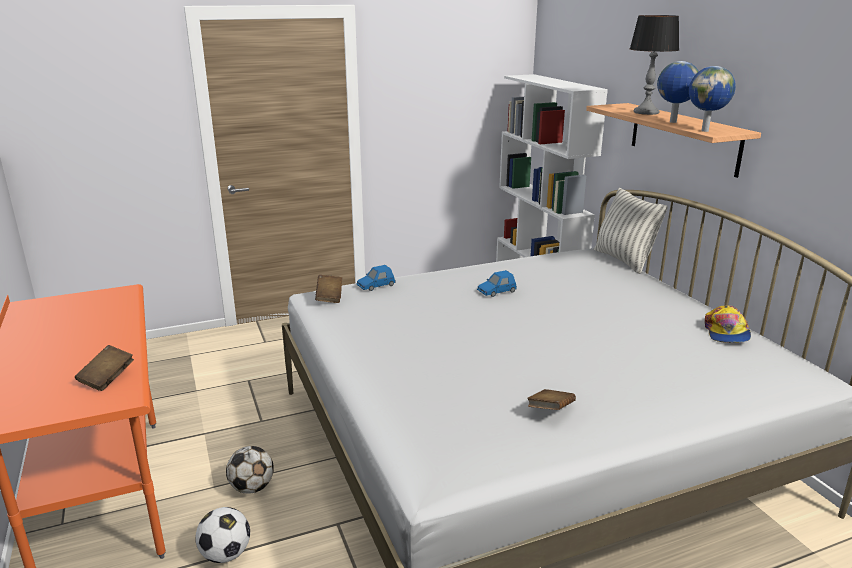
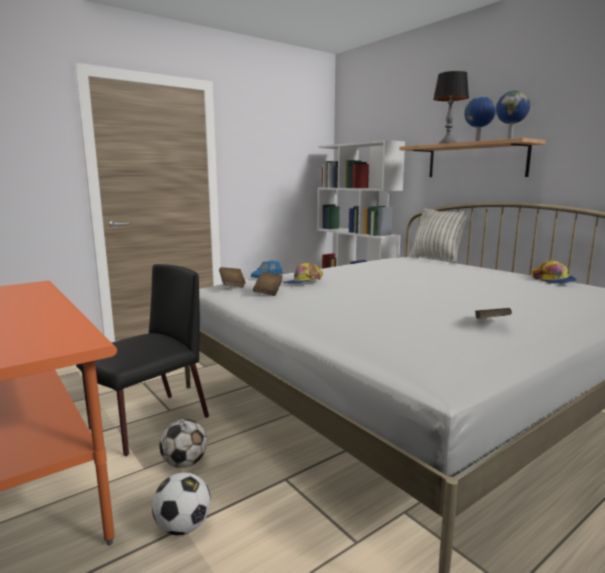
camera: 15 degrees left, 10 degrees down
brown book [75,345,134,391] -> brown book moved to [253,272,283,296]
blue toy car [477,270,517,297] -> none
none -> black chair [76,264,209,456]
none -> cap [283,263,323,283]

